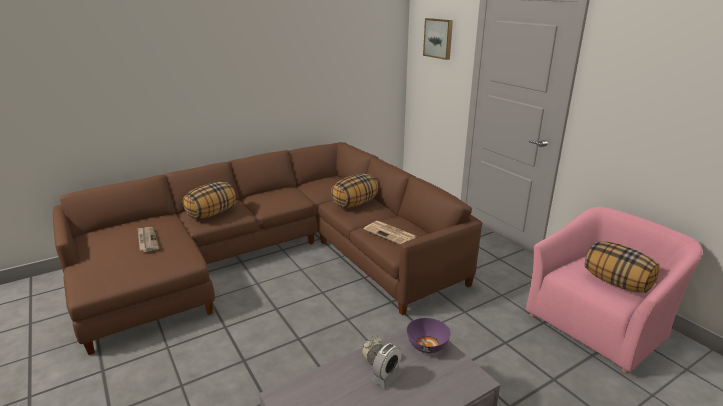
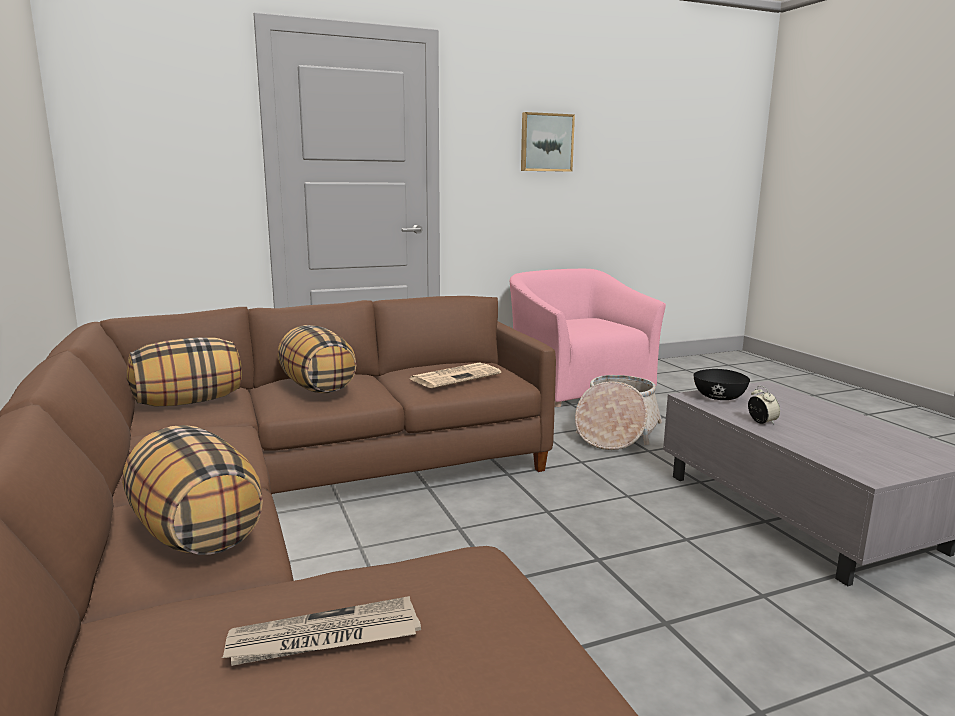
camera: 80 degrees left, 10 degrees down
alarm clock [372,343,402,388] -> none
purple bowl [407,318,451,353] -> black bowl [693,369,750,400]
picture [423,18,453,60] -> picture moved to [521,112,575,172]
pillow [585,241,660,293] -> pillow moved to [127,337,242,406]
none -> basket [575,375,662,450]

